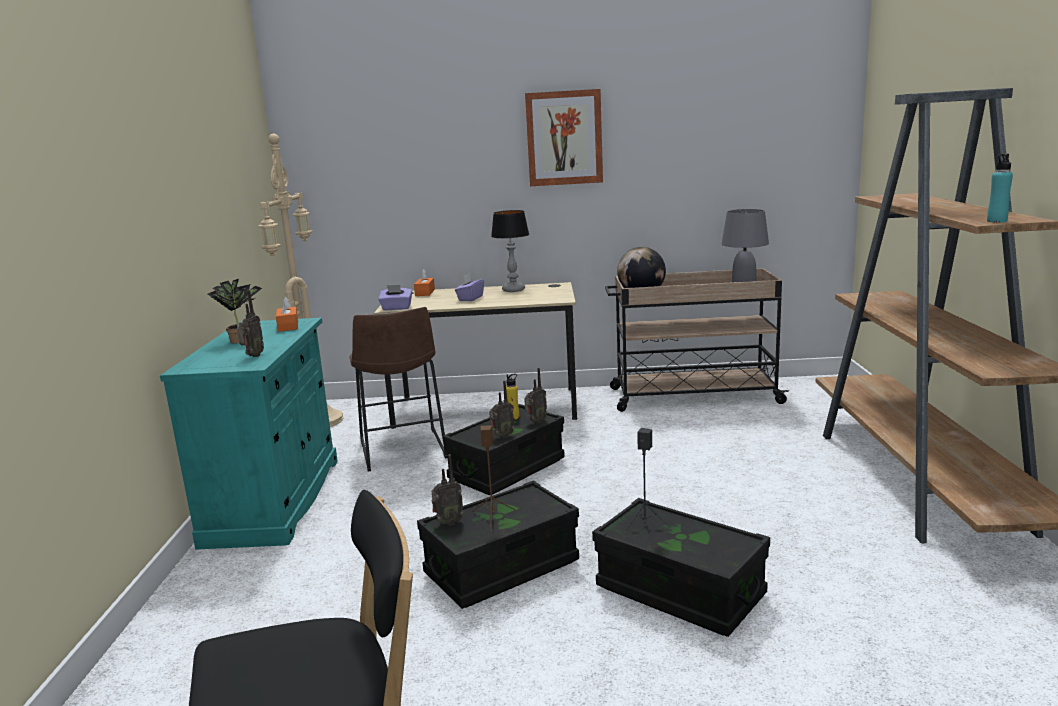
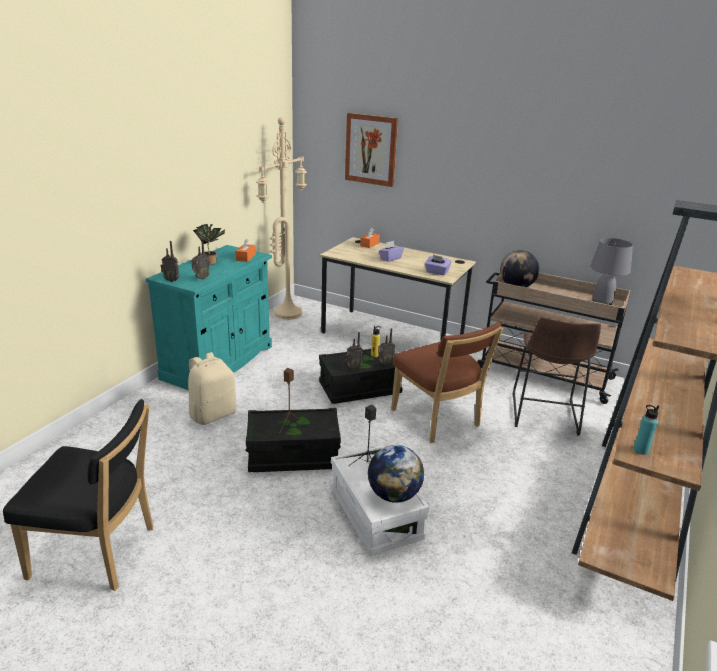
camera: 25 degrees right, 10 degrees up
brown stool [349,307,448,472] -> brown stool moved to [513,317,601,436]
purple tissue box [378,285,412,310] -> purple tissue box moved to [425,255,452,275]
radio [431,454,464,526] -> radio moved to [160,241,179,282]
table lamp [491,210,529,292] -> none
picture [525,89,603,186] -> picture moved to [345,113,398,187]
black storage box [592,498,770,637] -> white storage box [331,445,429,556]
turquoise bottle [987,154,1013,223] -> turquoise bottle moved to [633,405,659,455]
none -> beige backpack [188,352,236,425]
none -> globe [368,445,424,503]
none -> brown chair [391,322,503,443]

